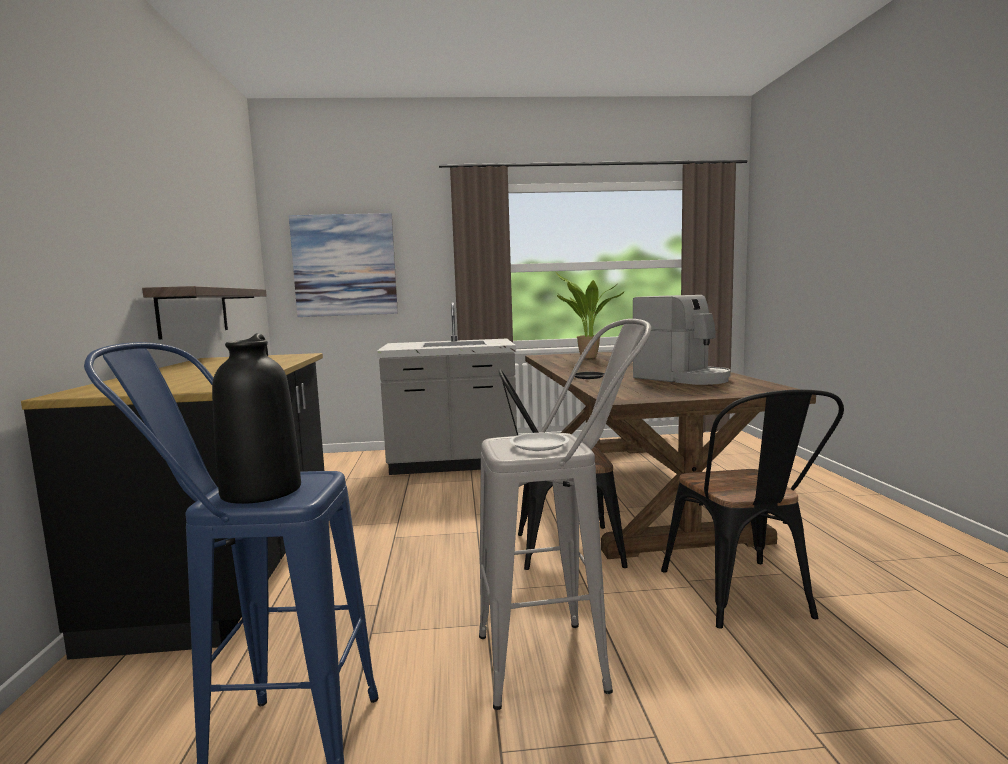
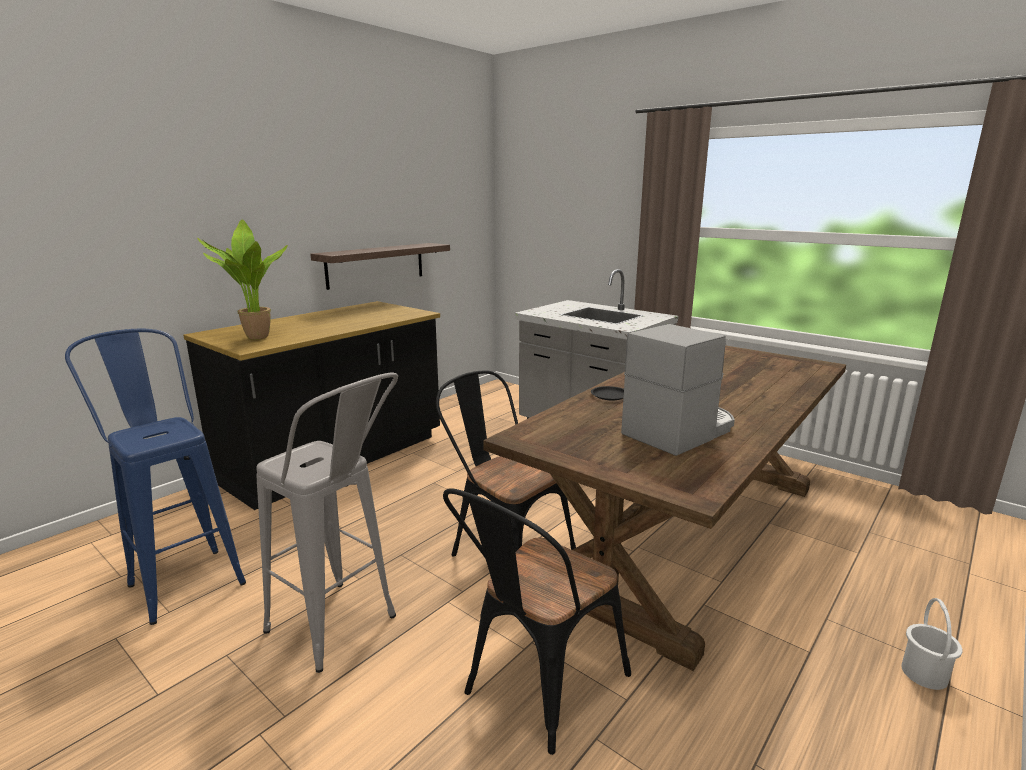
camera: 45 degrees right, 10 degrees up
black vase [212,333,301,504] -> none
picture [289,213,398,317] -> none
white plate [510,433,569,451] -> none
potted plant [556,272,624,358] -> potted plant moved to [197,219,288,340]
coffee machine [633,295,731,385] -> coffee machine turned 135 degrees counterclockwise [621,324,735,456]
none -> white bucket [901,598,963,690]

